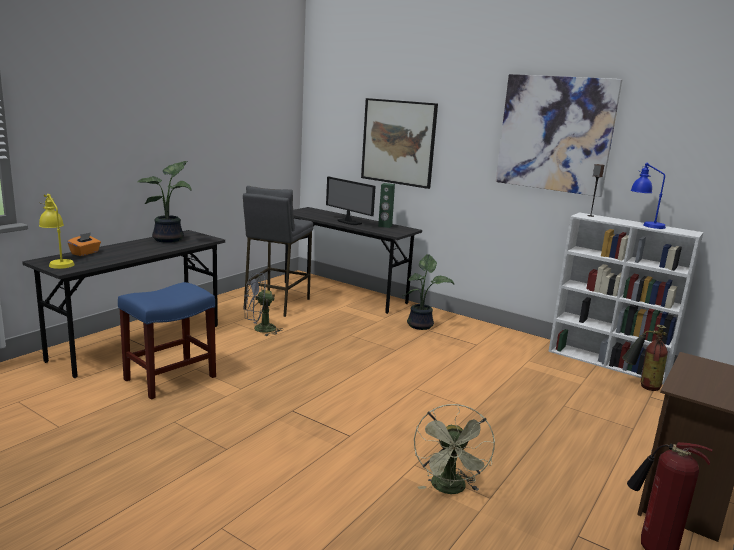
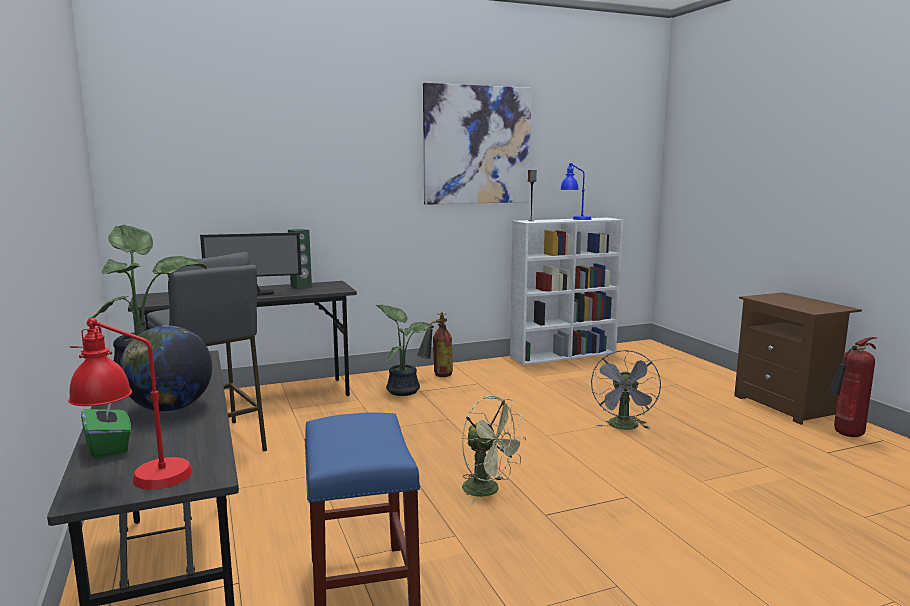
camera: 55 degrees left, 5 degrees down
yellow table lamp [39,194,75,269] -> red table lamp [68,318,193,489]
orange tissue box [67,232,101,256] -> green tissue box [81,403,131,459]
grey fan [244,273,284,336] -> grey fan moved to [591,350,661,430]
picture [361,98,438,189] -> none
green fan [414,404,495,494] -> green fan moved to [462,396,526,505]
fire extinguisher [622,325,668,391] -> fire extinguisher moved to [417,312,453,377]
none -> globe [120,325,212,412]

